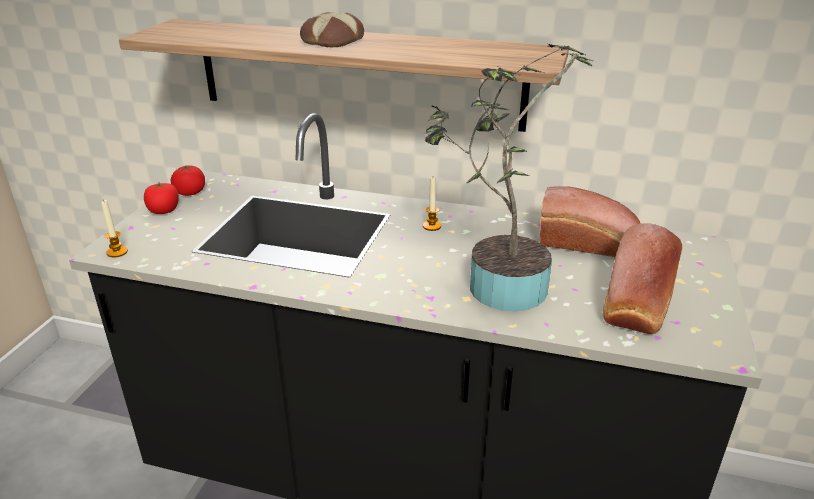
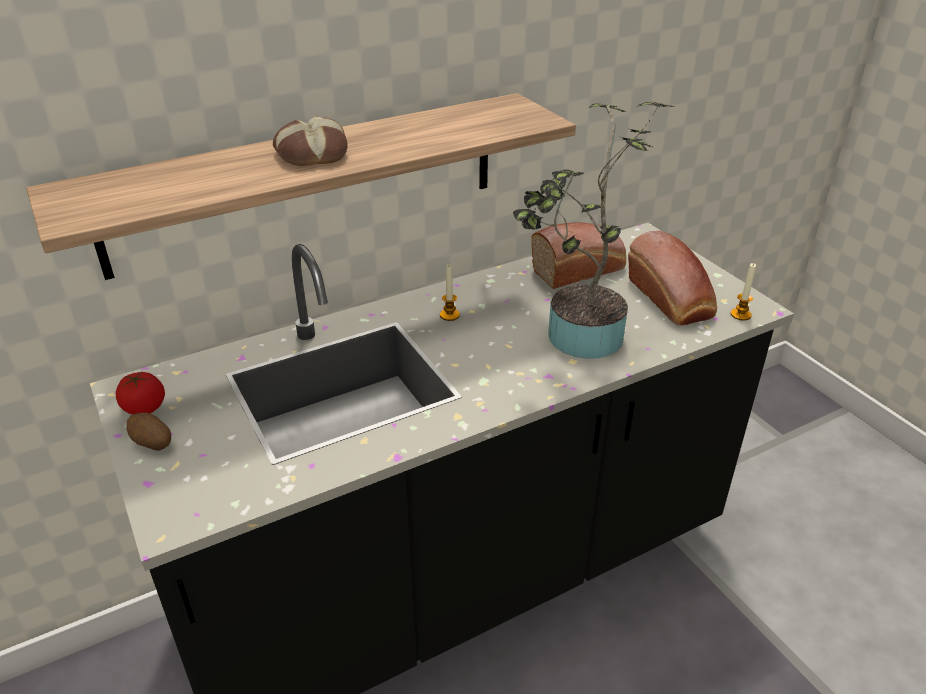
camera: 45 degrees left, 5 degrees up
candle [101,199,128,257] -> candle moved to [731,263,756,321]
tomato [144,183,179,214] -> potato [126,413,171,451]

